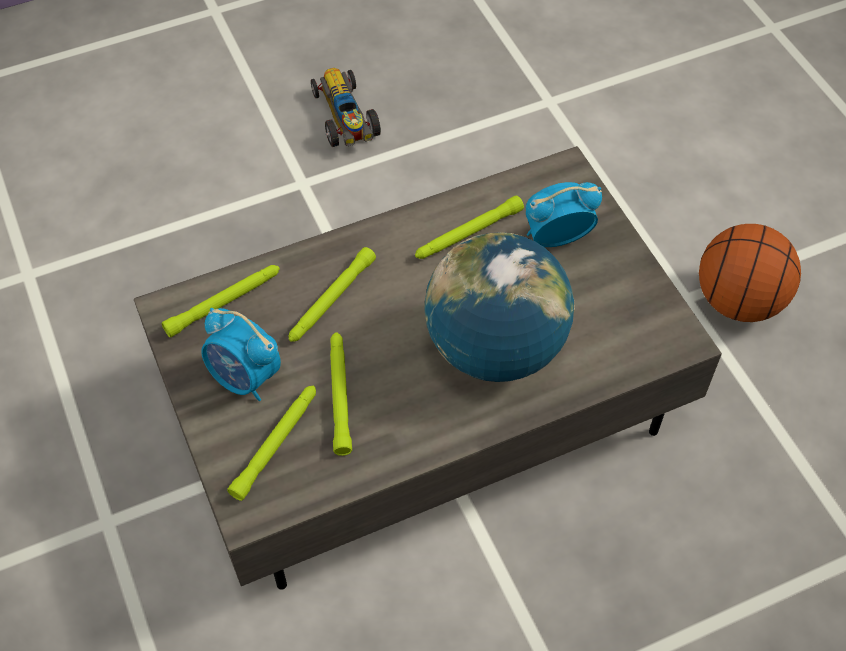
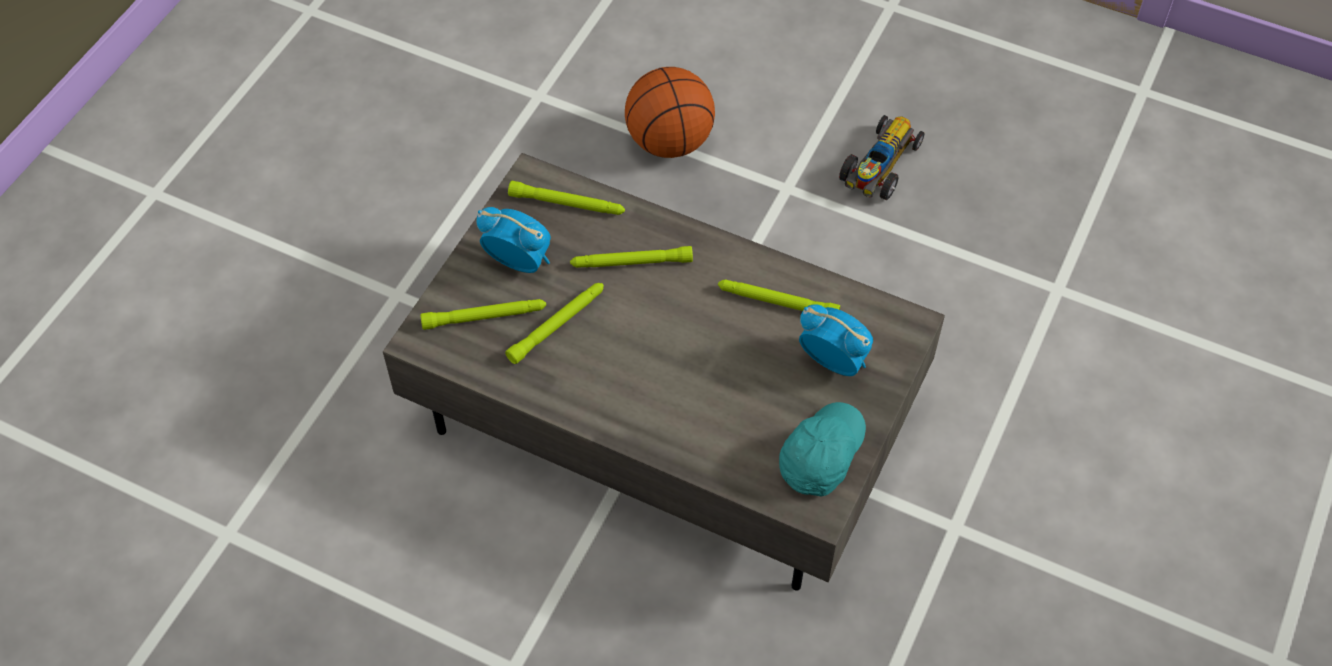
camera: 50 degrees right, 0 degrees up
alarm clock [201,308,281,401] -> alarm clock turned 120 degrees clockwise [476,207,551,273]
globe [424,232,575,382] -> none
basketball [699,224,801,322] -> basketball moved to [625,67,715,158]
none -> turquoise cap [779,402,866,496]

